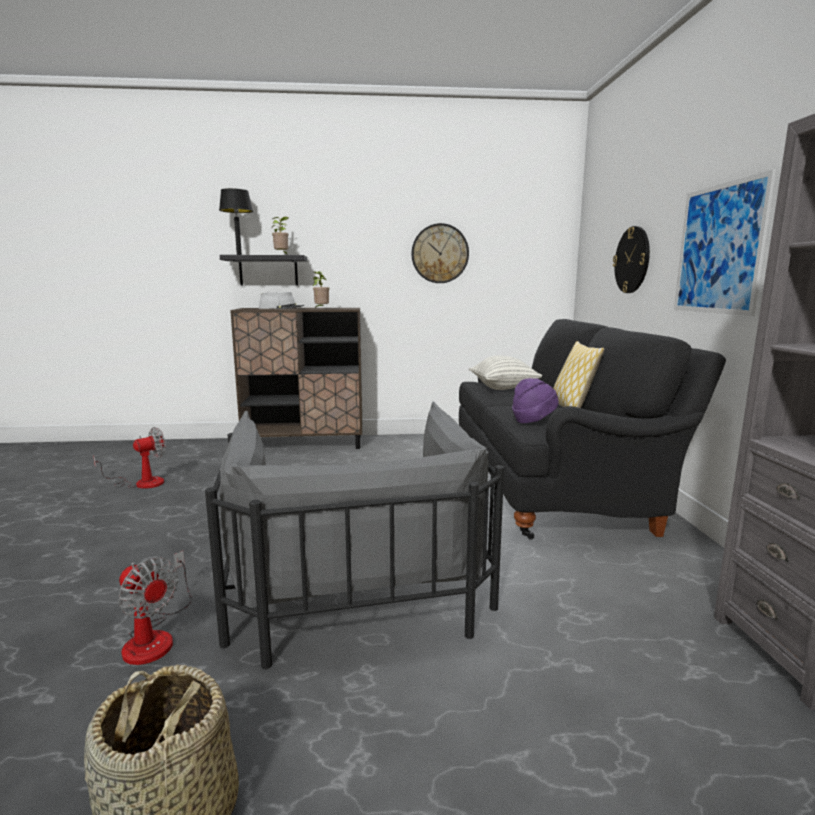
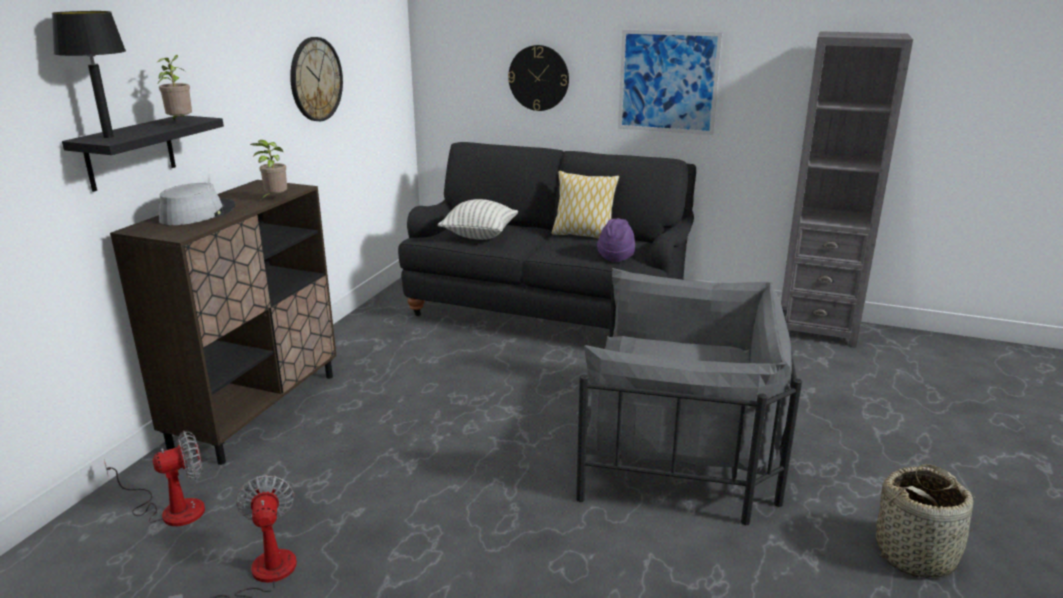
camera: 65 degrees left, 10 degrees up
fan [118,551,192,665] -> fan moved to [104,430,205,526]

